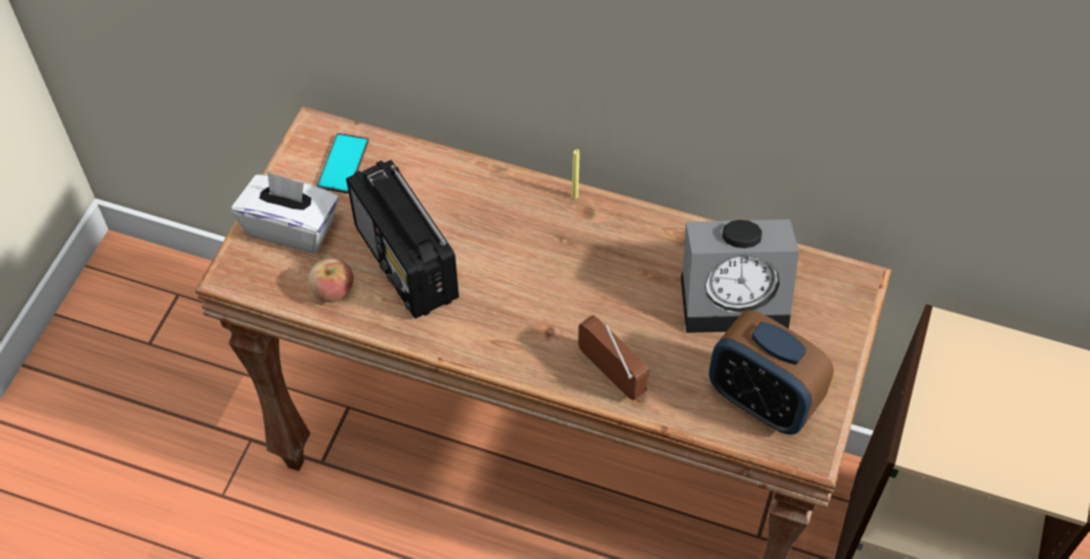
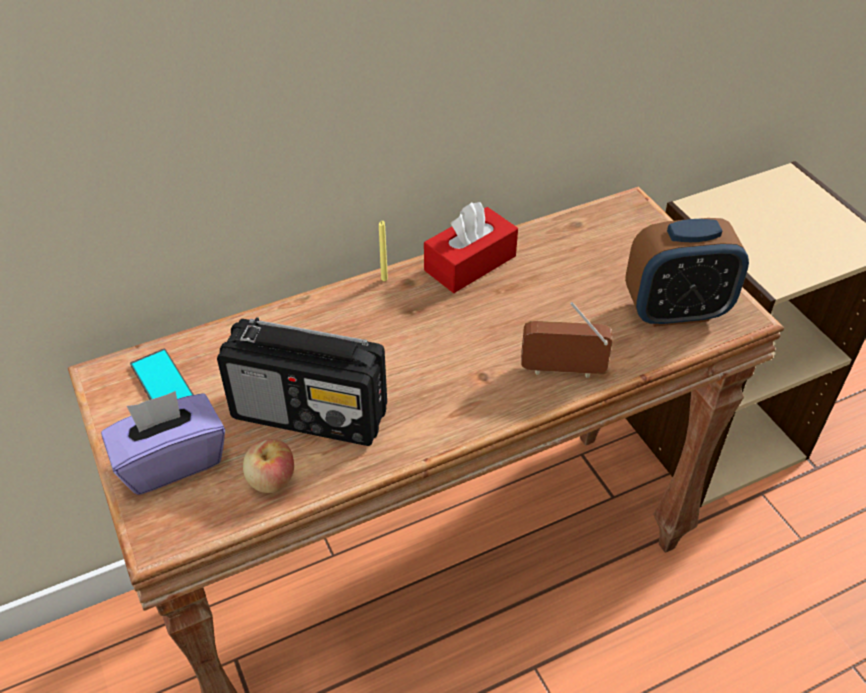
camera: 45 degrees left, 10 degrees down
white tissue box [232,171,339,253] -> purple tissue box [101,391,225,495]
alarm clock [681,219,799,333] -> none
none -> red tissue box [424,202,518,293]

